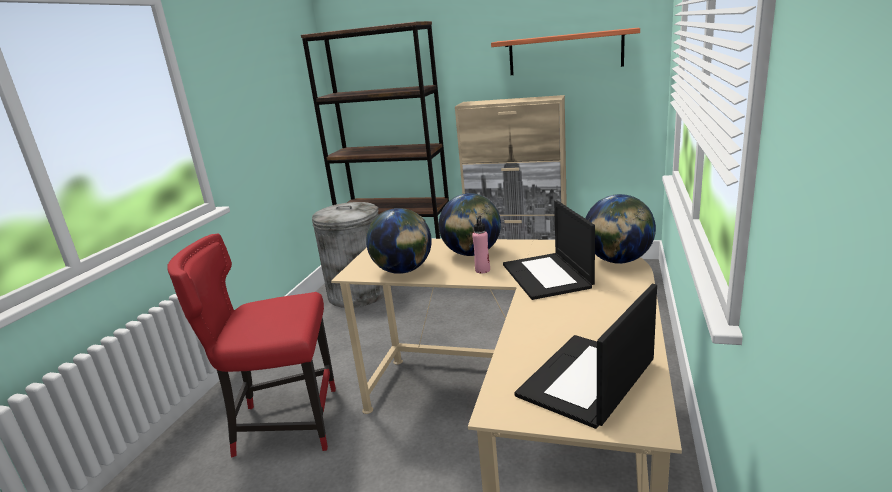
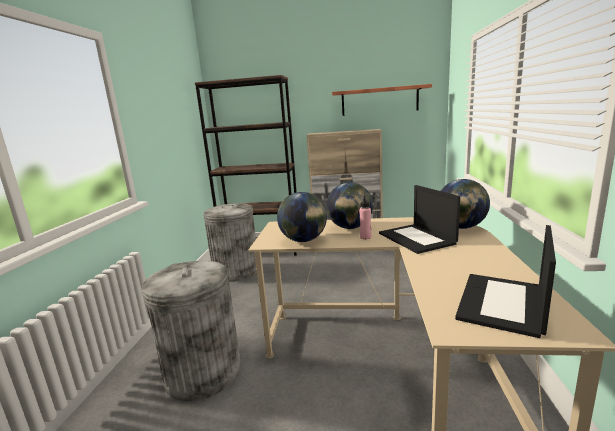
camera: 10 degrees left, 5 degrees down
red chair [167,234,336,458] -> grey trash can [142,261,241,401]

